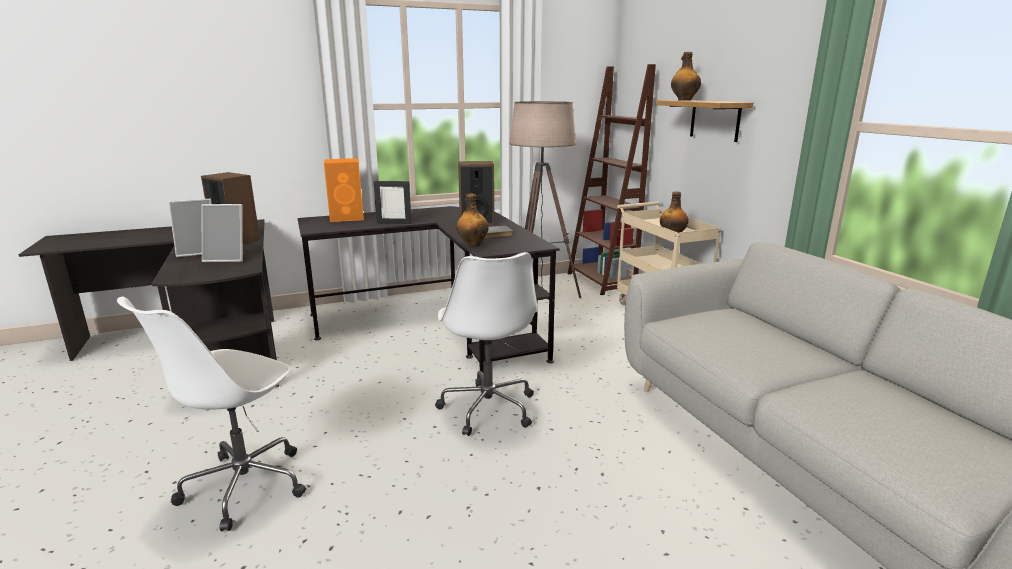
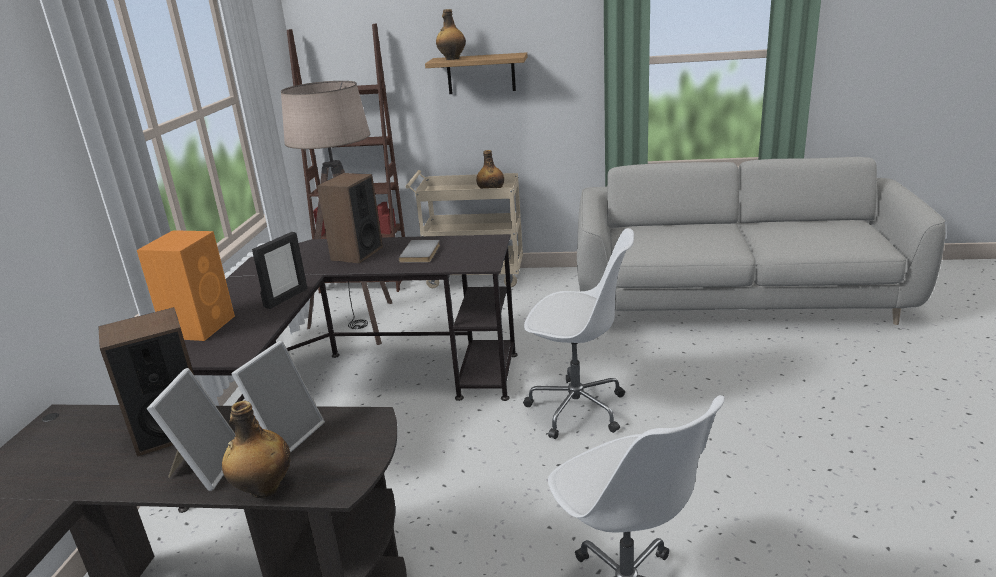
camera: 60 degrees left, 5 degrees up
bottle [456,193,489,247] -> bottle moved to [222,401,290,498]

